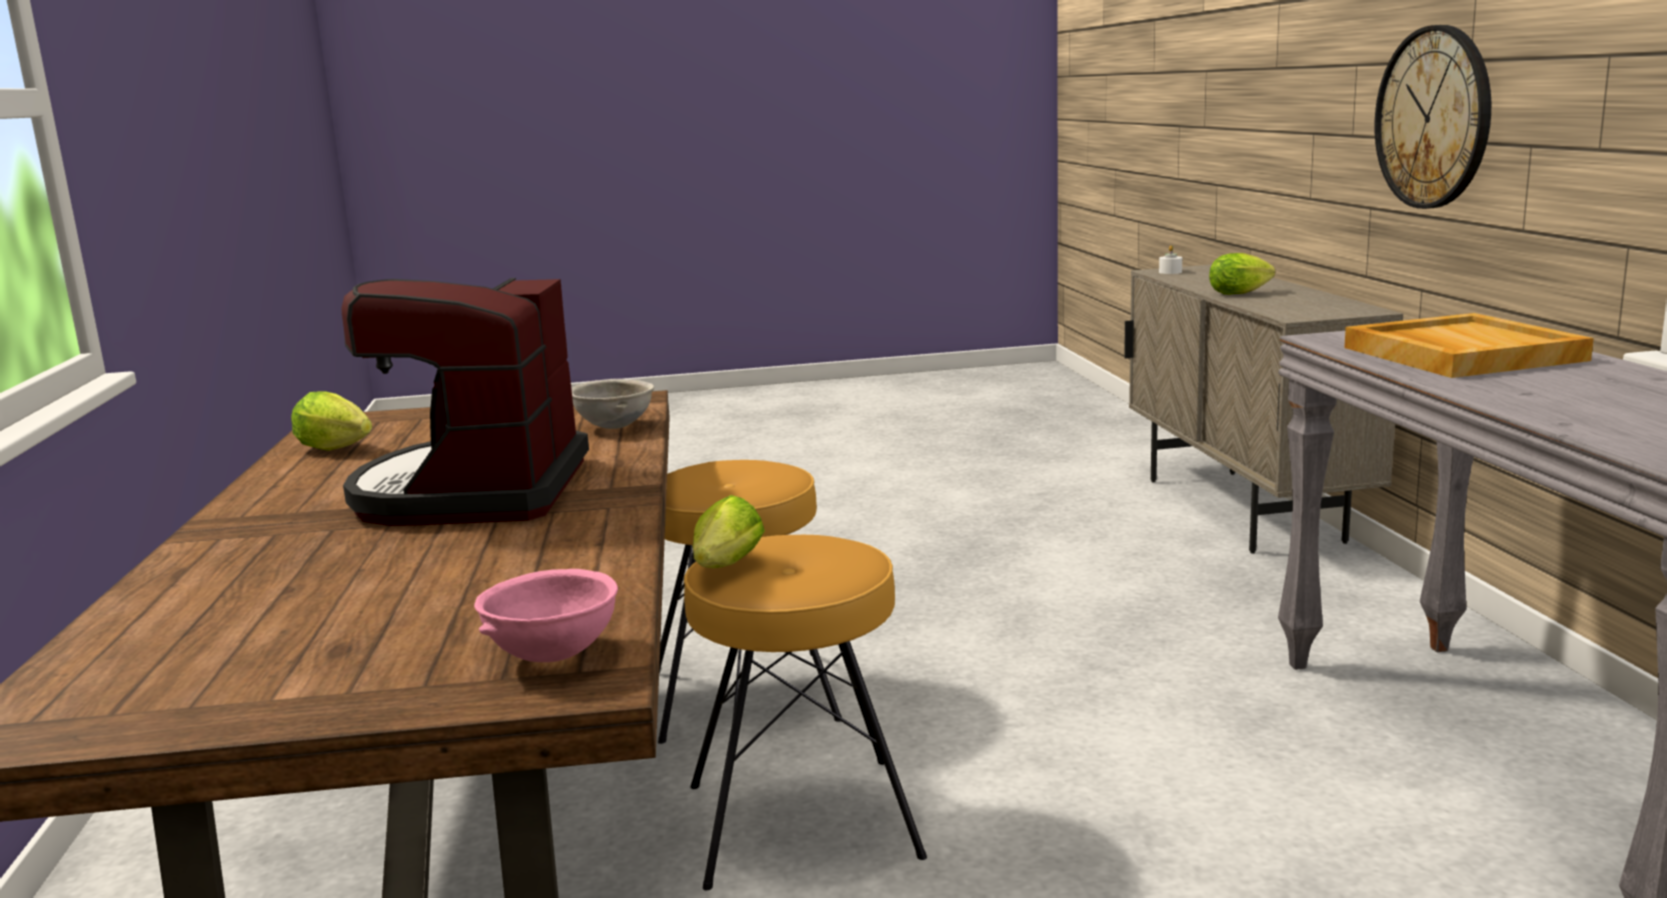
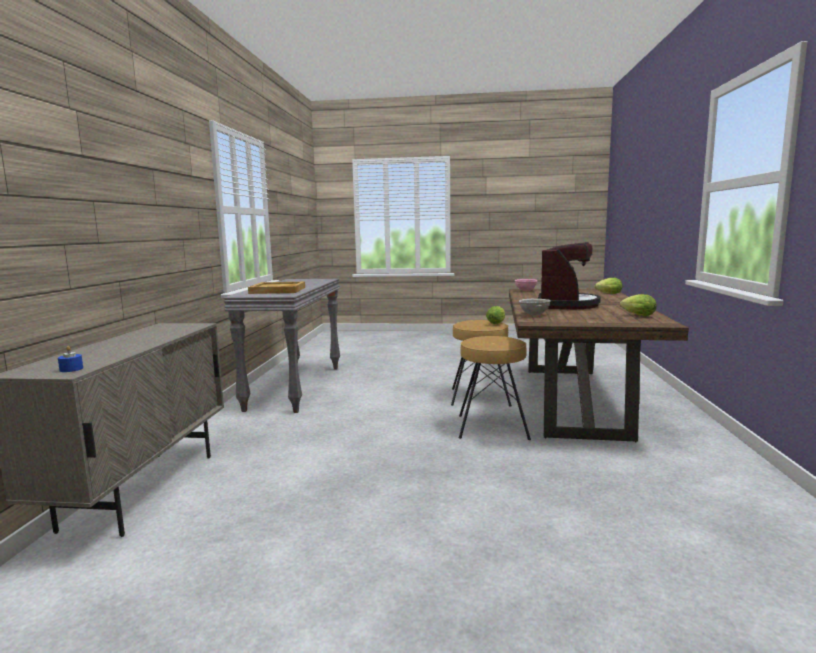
camera: 165 degrees left, 5 degrees down
white candle [1159,245,1182,274] -> blue candle [58,346,83,372]
lettuce [1209,253,1275,295] -> lettuce moved to [594,278,622,294]
wall clock [1375,25,1491,209] -> none

